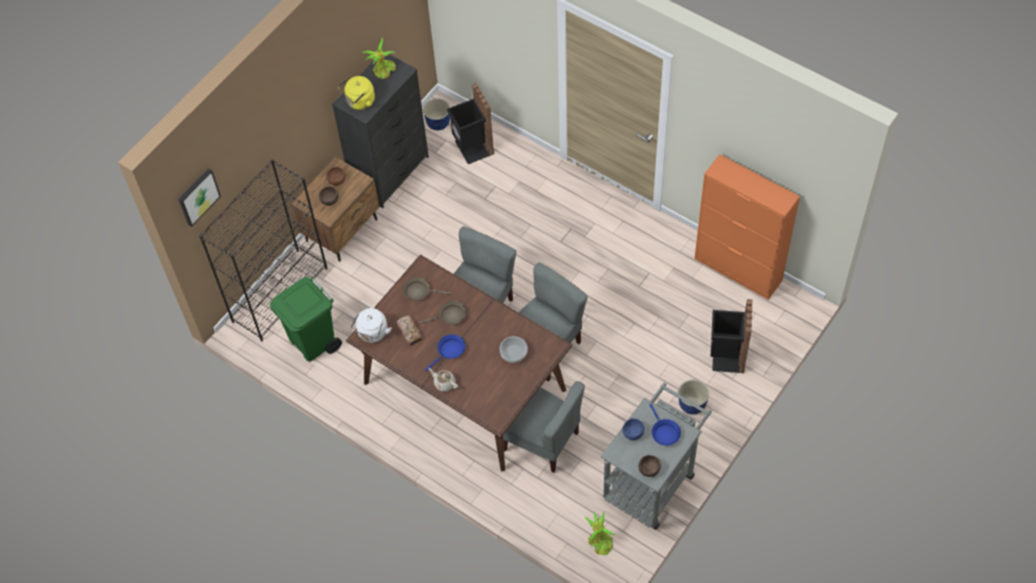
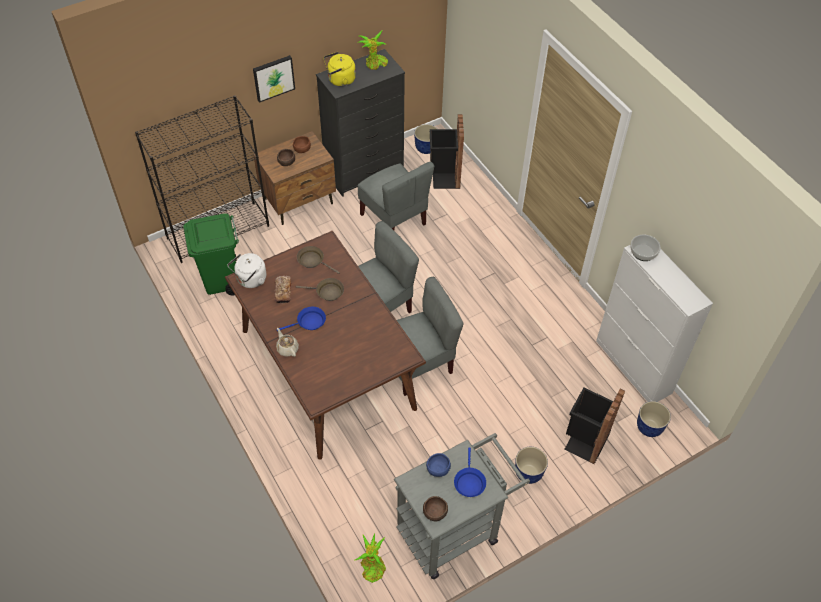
camera: 20 degrees right, 5 degrees down
picture [178,168,221,227] -> picture moved to [253,55,295,103]
bowl [499,336,528,363] -> bowl moved to [630,234,661,261]
grey chair [503,381,585,473] -> grey chair moved to [358,162,434,230]
orange cabinet [694,154,800,300] -> white cabinet [596,245,713,402]
none -> planter [637,401,671,437]

